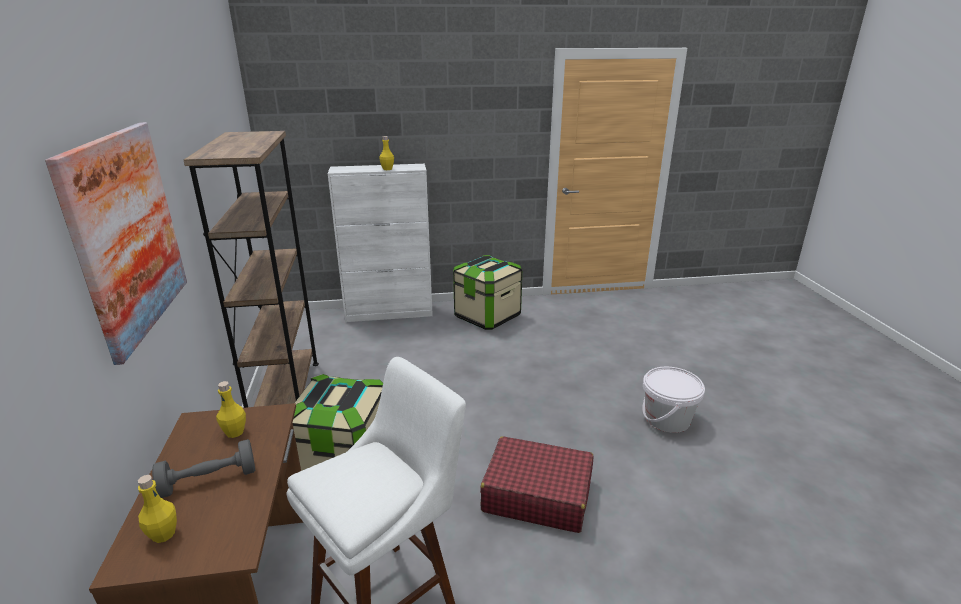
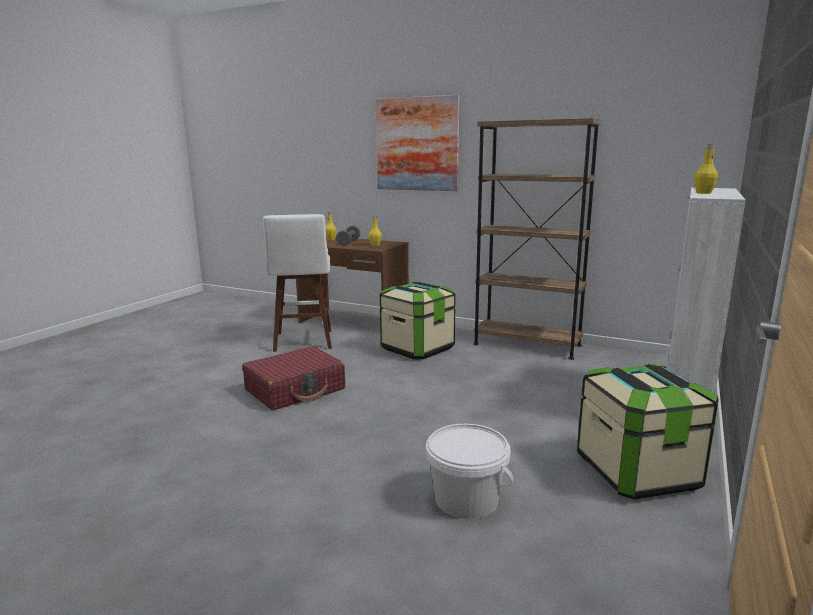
camera: 125 degrees right, 10 degrees down
white bucket [642,367,705,433] -> white bucket moved to [426,424,514,519]

